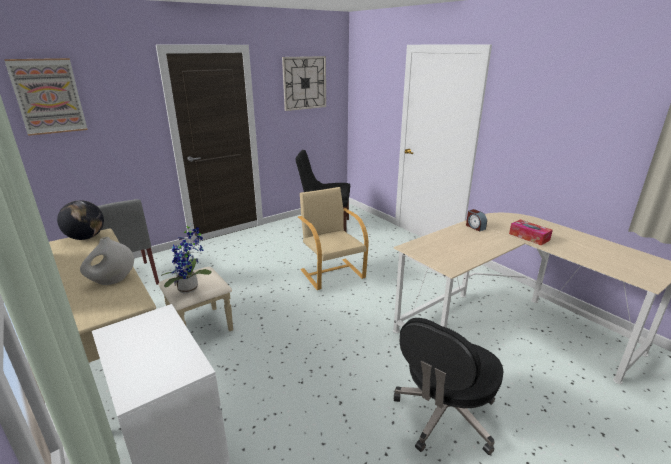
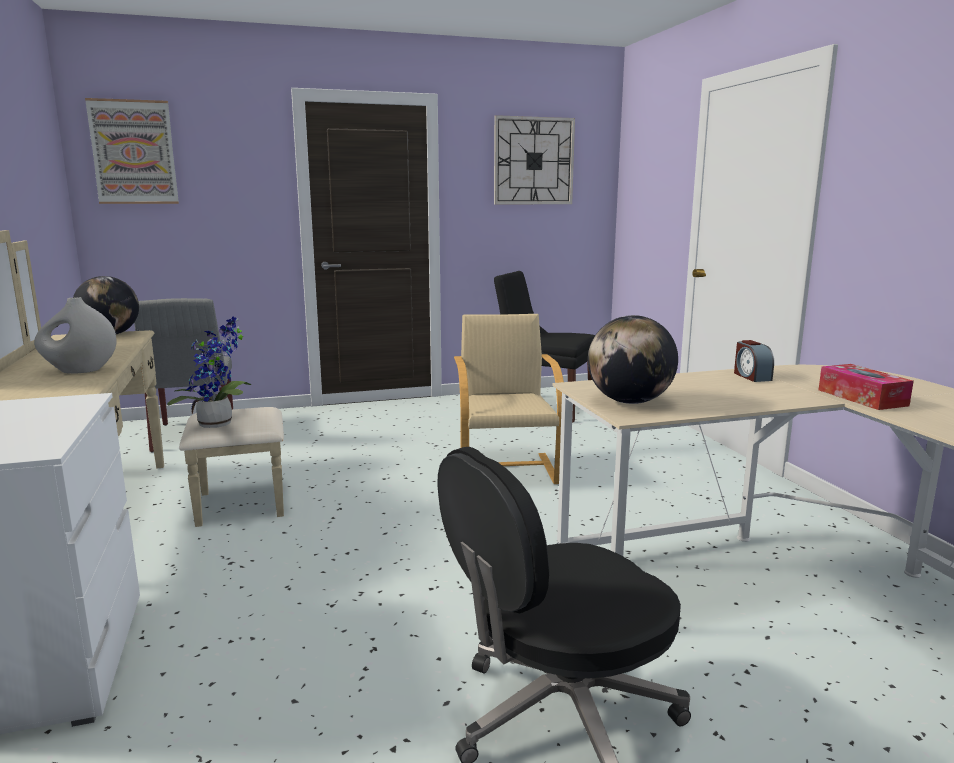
camera: 20 degrees right, 10 degrees down
none -> globe [588,315,678,404]

